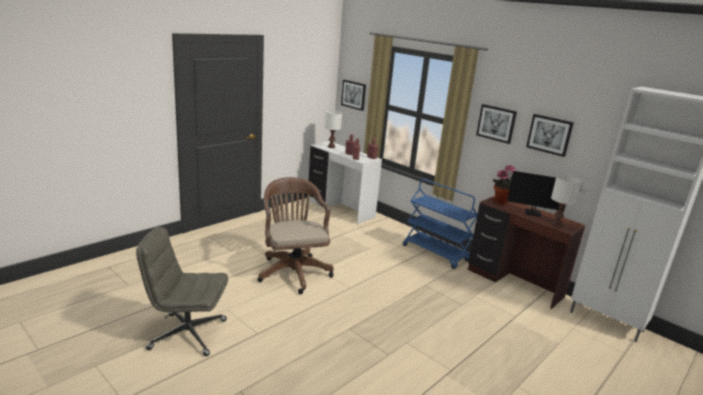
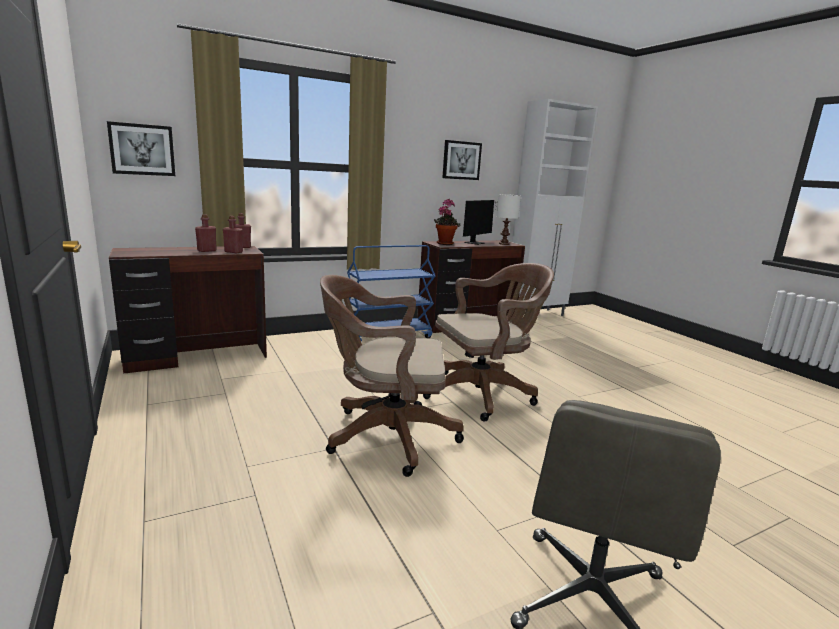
camera: 70 degrees left, 5 degrees down
white desk [309,141,382,224] -> brown desk [109,246,267,374]
white table lamp [325,110,342,148] -> none
picture [476,104,517,144] -> none
none -> brown office chair [423,263,554,422]

